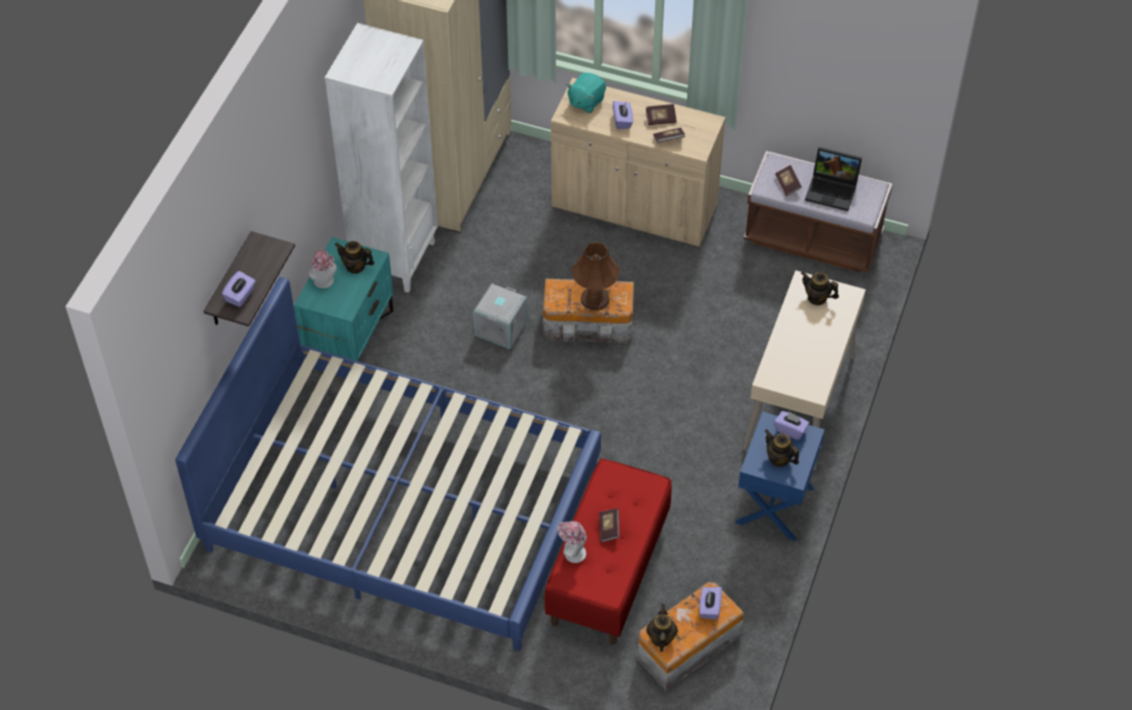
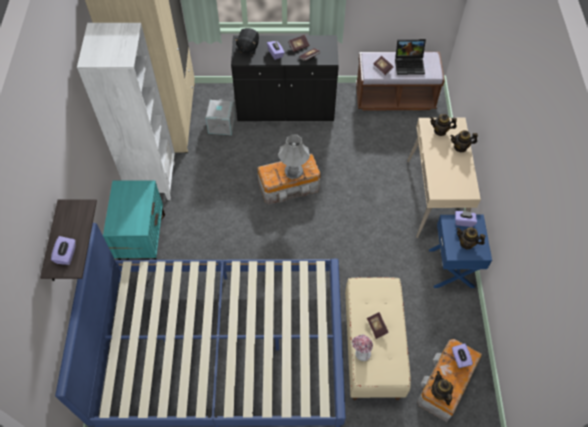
camera: 20 degrees left, 5 degrees up
hat [308,250,337,288] -> none
teapot [335,241,374,274] -> teapot moved to [450,130,478,152]
grey storage box [473,283,528,349] -> grey storage box moved to [206,99,235,135]
red bench [544,459,672,645] -> beige bench [345,277,411,400]
beige cabinet [551,78,725,246] -> black cabinet [231,35,339,121]
turquoise plush toy [567,73,606,113] -> black plush toy [235,28,259,54]
brown table lamp [572,242,620,310] -> grey table lamp [278,134,310,179]

